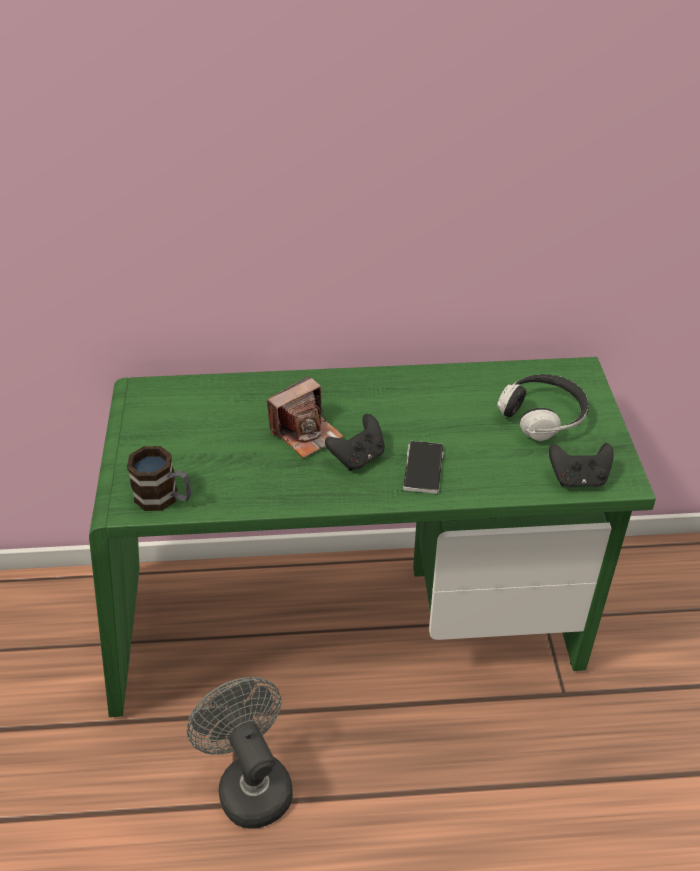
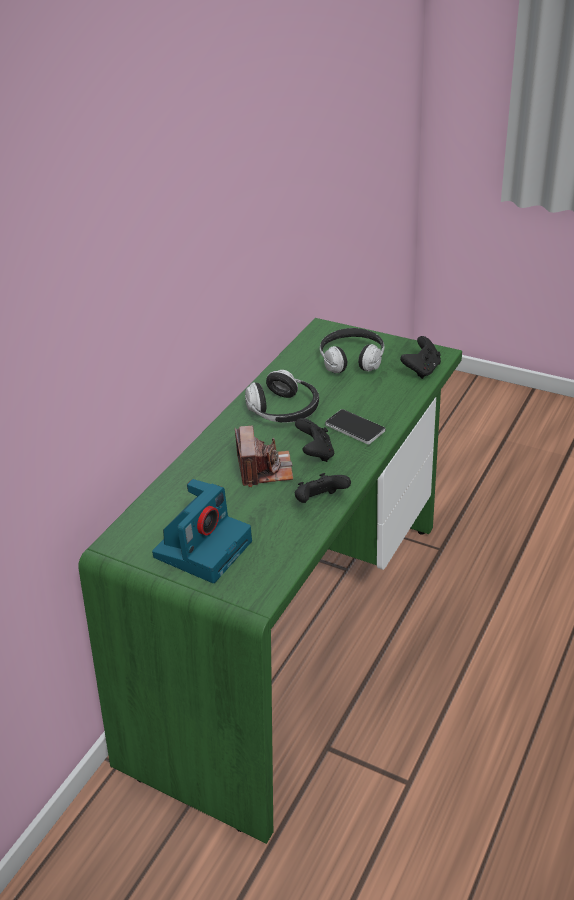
camera: 55 degrees left, 5 degrees down
mug [127,446,191,511] -> none
grey fan [187,677,293,829] -> none
none -> camera [152,479,252,583]
none -> headphones [245,370,319,423]
none -> black game controller [295,473,351,503]

